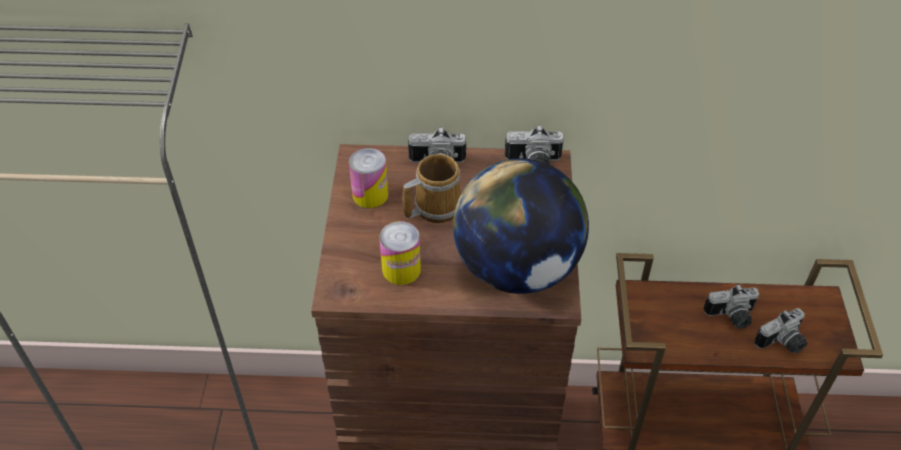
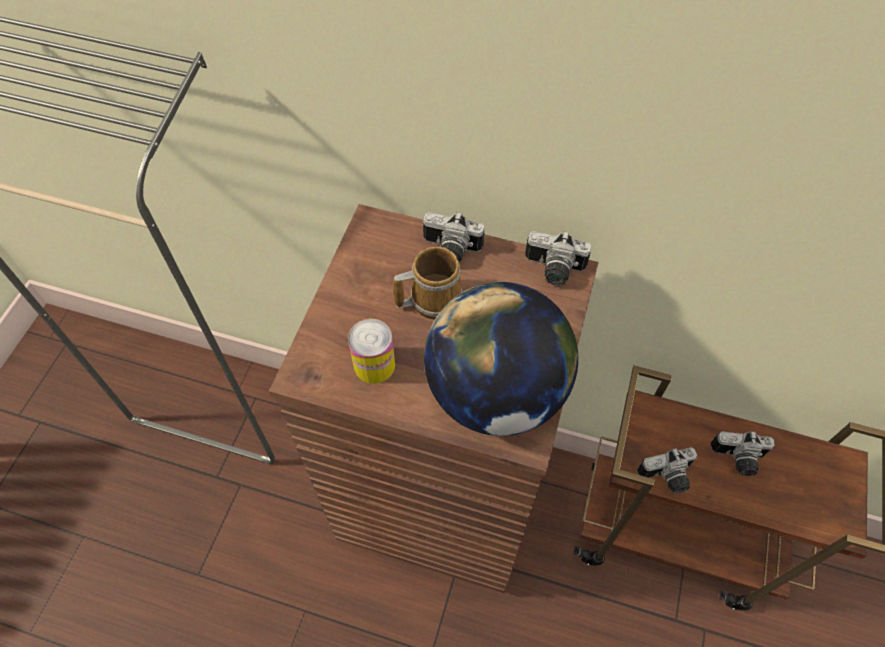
camera: 15 degrees right, 10 degrees up
can [349,148,388,208] -> none
camera [754,308,807,354] -> camera moved to [637,447,697,493]

